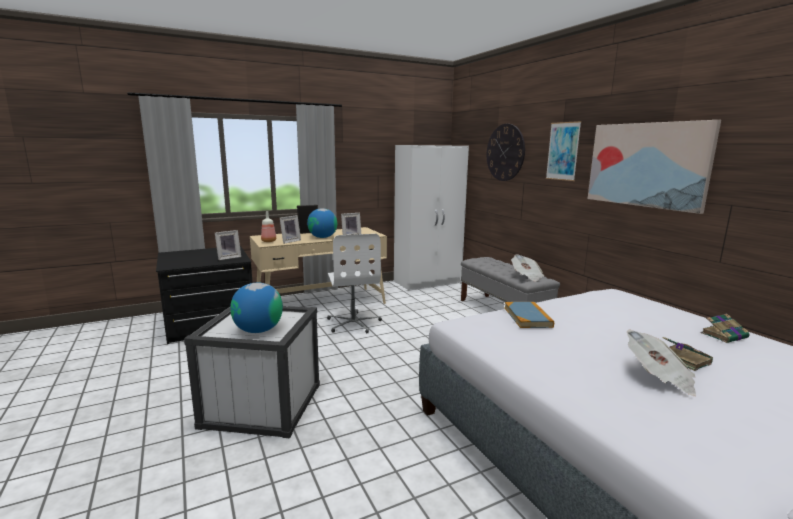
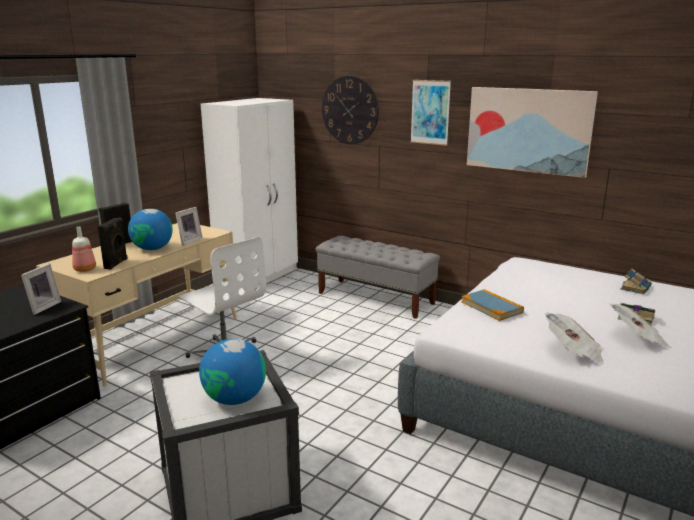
camera: 30 degrees left, 5 degrees up
picture frame [280,215,301,244] -> black speaker [98,218,127,270]
newspaper [511,255,544,282] -> newspaper moved to [545,313,604,364]

